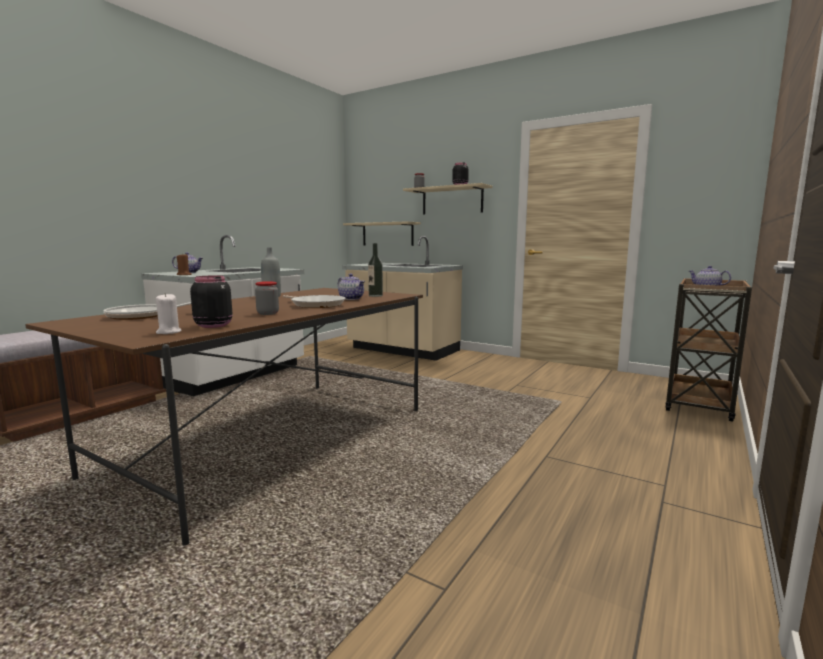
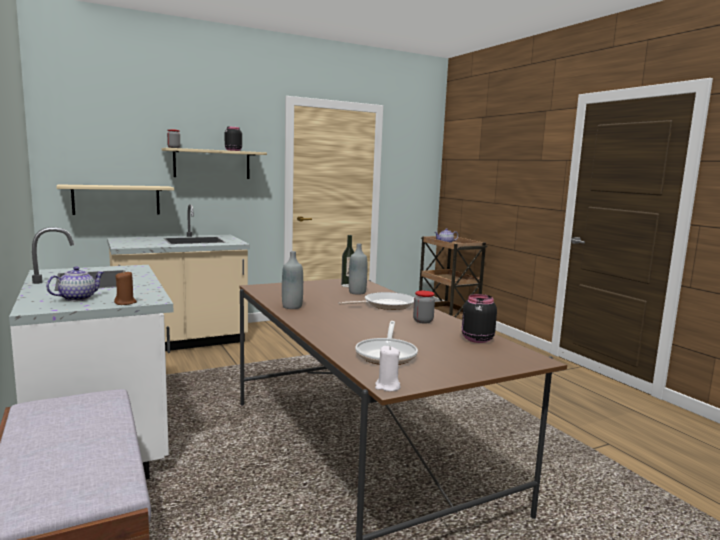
camera: 60 degrees left, 0 degrees up
white candle [156,293,182,334] -> white candle moved to [375,346,401,391]
teapot [338,274,365,300] -> grey bottle [349,243,367,295]

